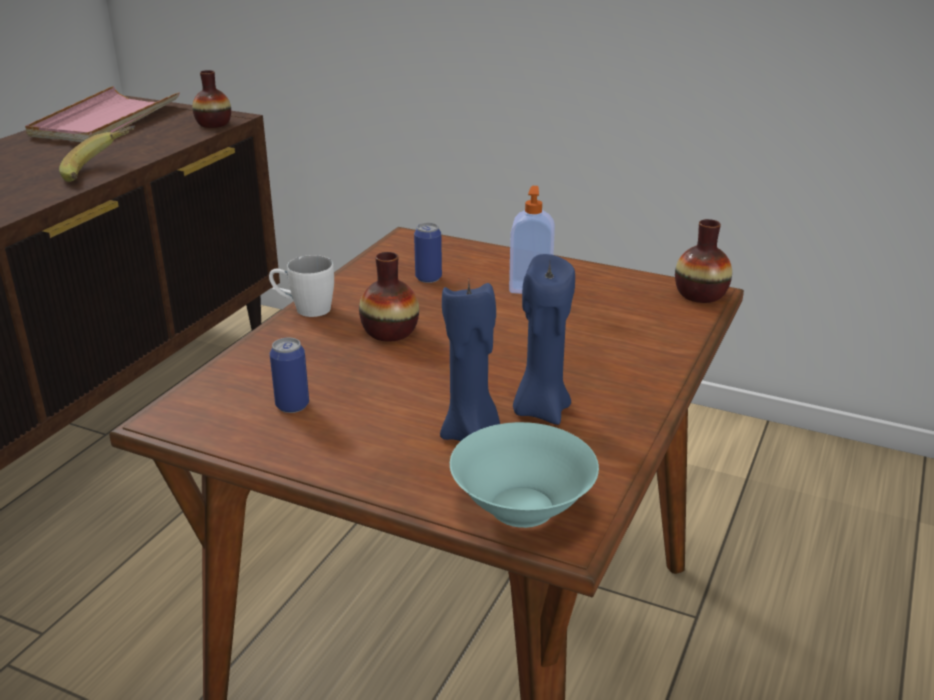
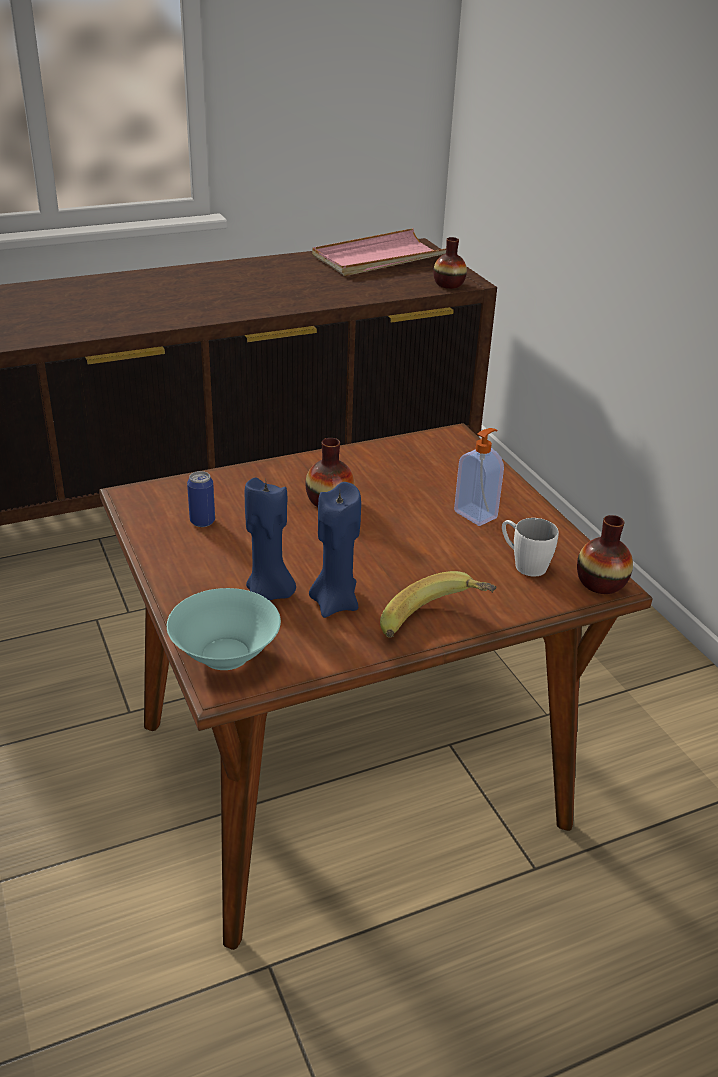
camera: 40 degrees right, 5 degrees up
banana [59,126,135,182] -> banana moved to [380,571,497,638]
white mug [269,255,334,317] -> white mug moved to [502,518,559,576]
can [414,222,442,283] -> none

